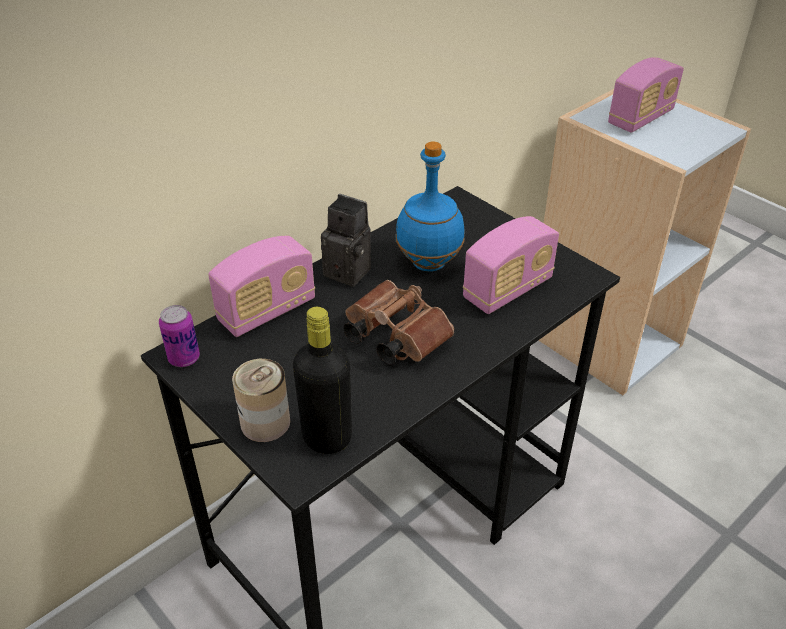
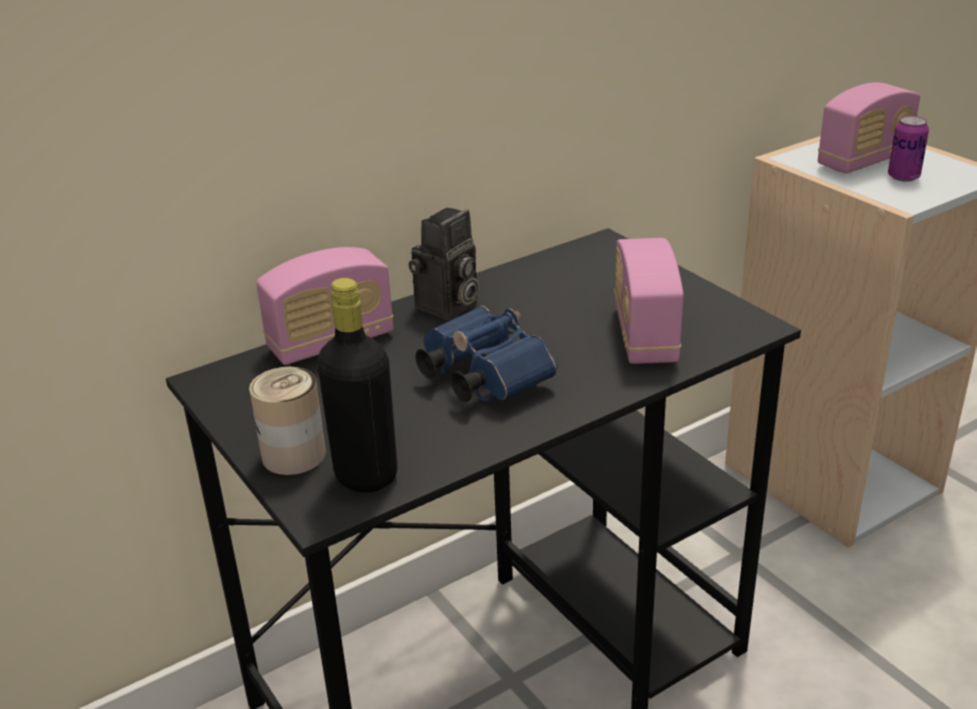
camera: 10 degrees right, 10 degrees down
can [159,305,200,367] -> can moved to [888,116,929,182]
camera [321,194,371,287] -> camera turned 90 degrees clockwise [408,207,479,320]
brown binoculars [343,280,454,365] -> blue binoculars [416,306,558,402]
blue bottle [396,141,465,272] -> none
radio [463,216,559,314] -> radio turned 120 degrees clockwise [614,238,684,364]

